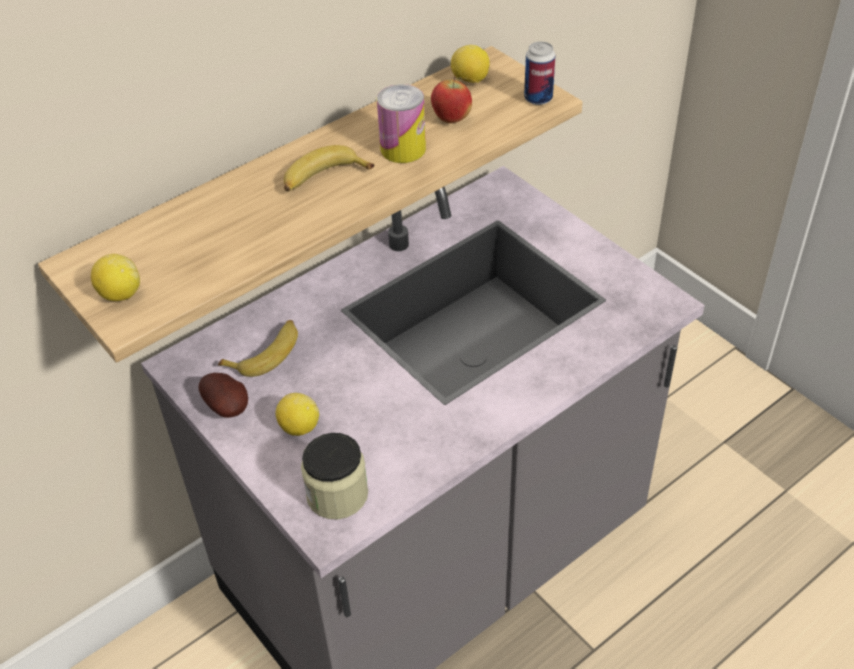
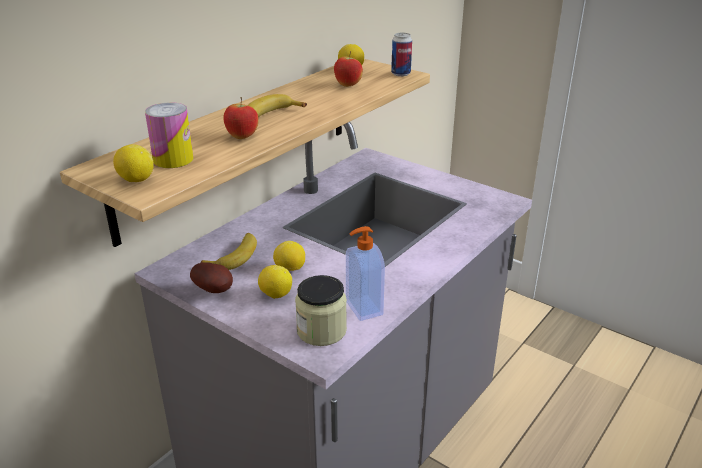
camera: 15 degrees left, 15 degrees down
can [377,84,426,163] -> can moved to [145,103,193,168]
none -> apple [223,97,259,139]
none -> lemon [273,241,305,271]
none -> soap dispenser [346,226,385,321]

